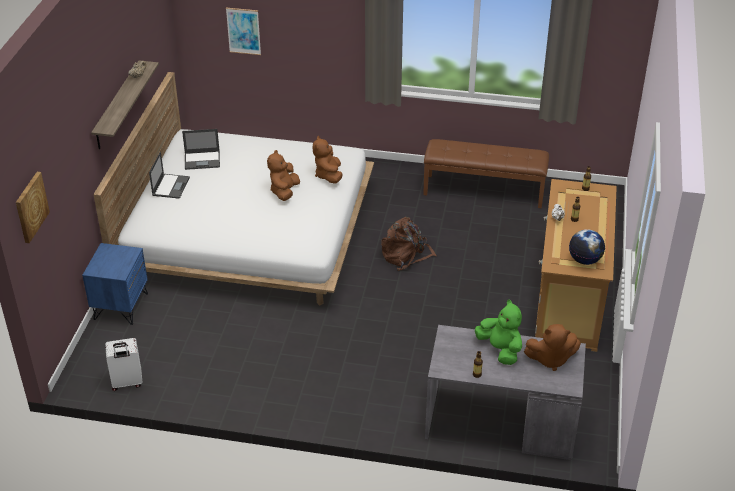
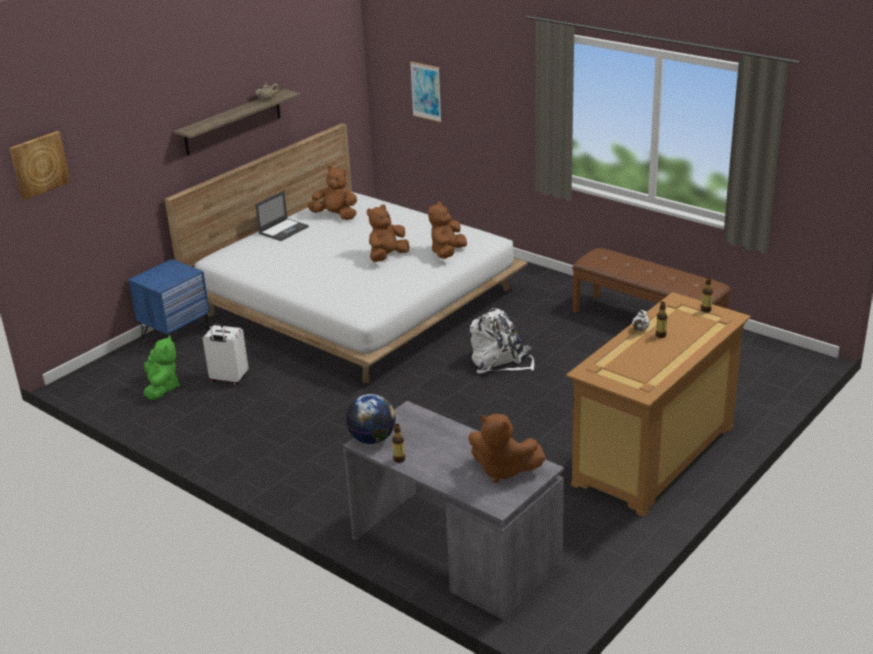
camera: 30 degrees right, 10 degrees down
white suitcase [105,338,142,391] -> white suitcase moved to [203,323,249,386]
laptop [182,129,220,170] -> brown plush toy [308,166,357,220]
brown backpack [381,217,437,271] -> white backpack [470,308,534,373]
green plush toy [475,300,522,365] -> green plush toy moved to [143,335,180,400]
globe [569,229,605,265] -> globe moved to [346,394,396,444]

